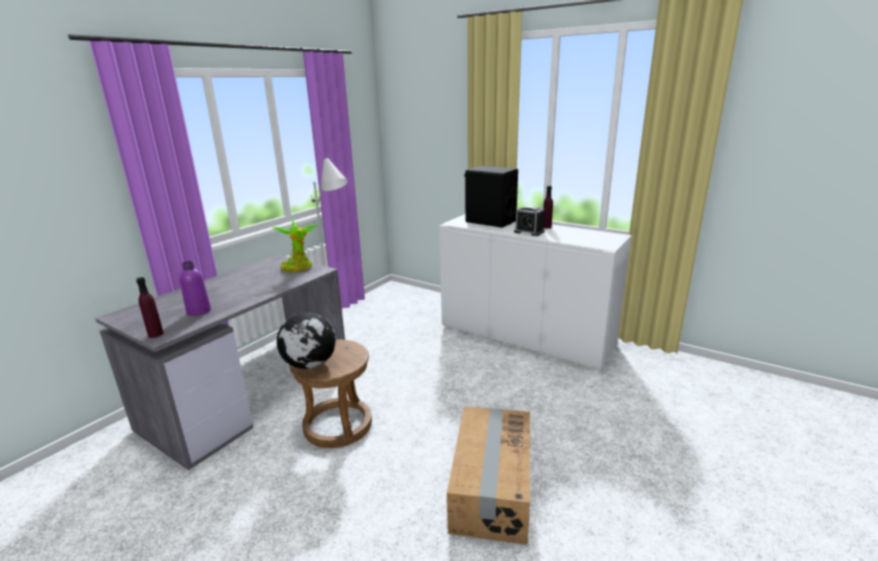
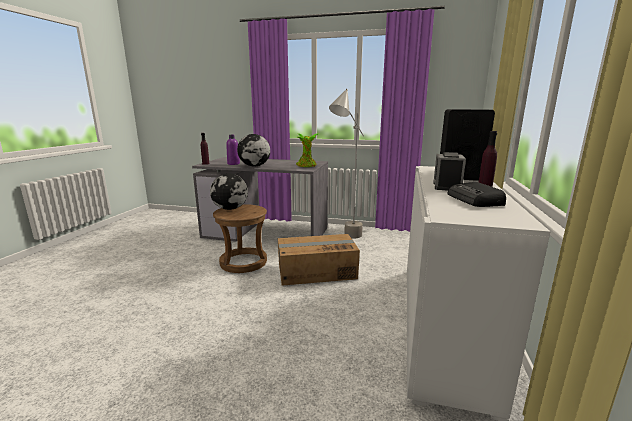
camera: 70 degrees right, 5 degrees down
cardboard box [447,406,530,545] -> cardboard box moved to [278,234,360,286]
none -> globe [237,134,270,167]
none -> radio [448,182,506,207]

